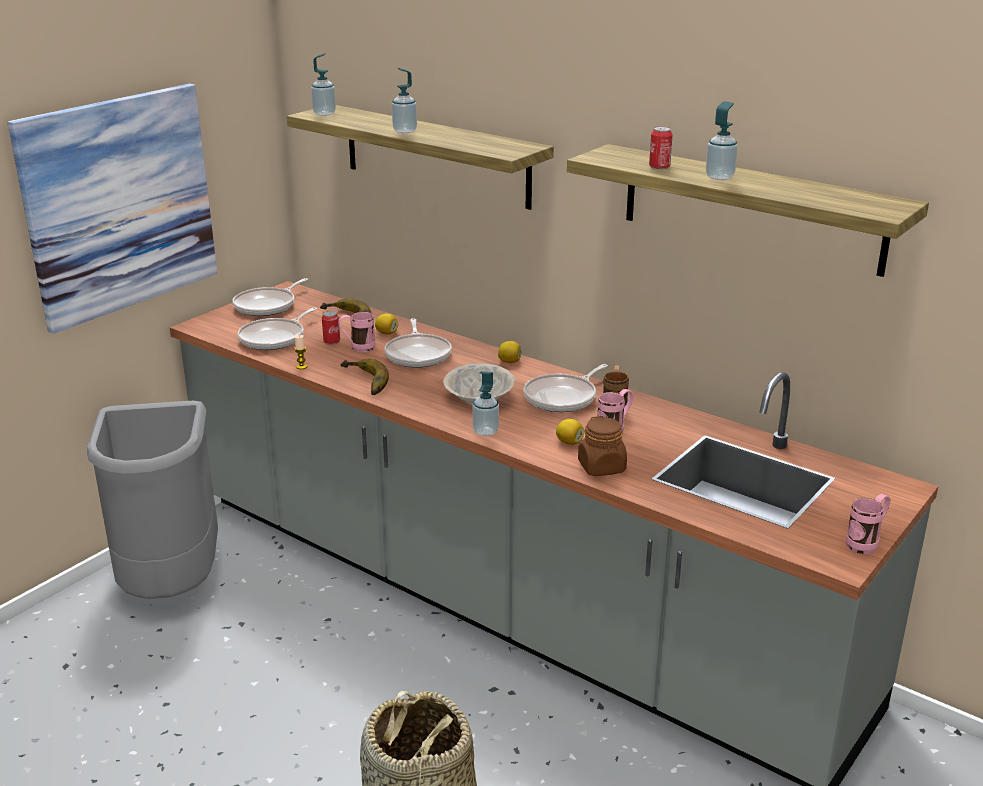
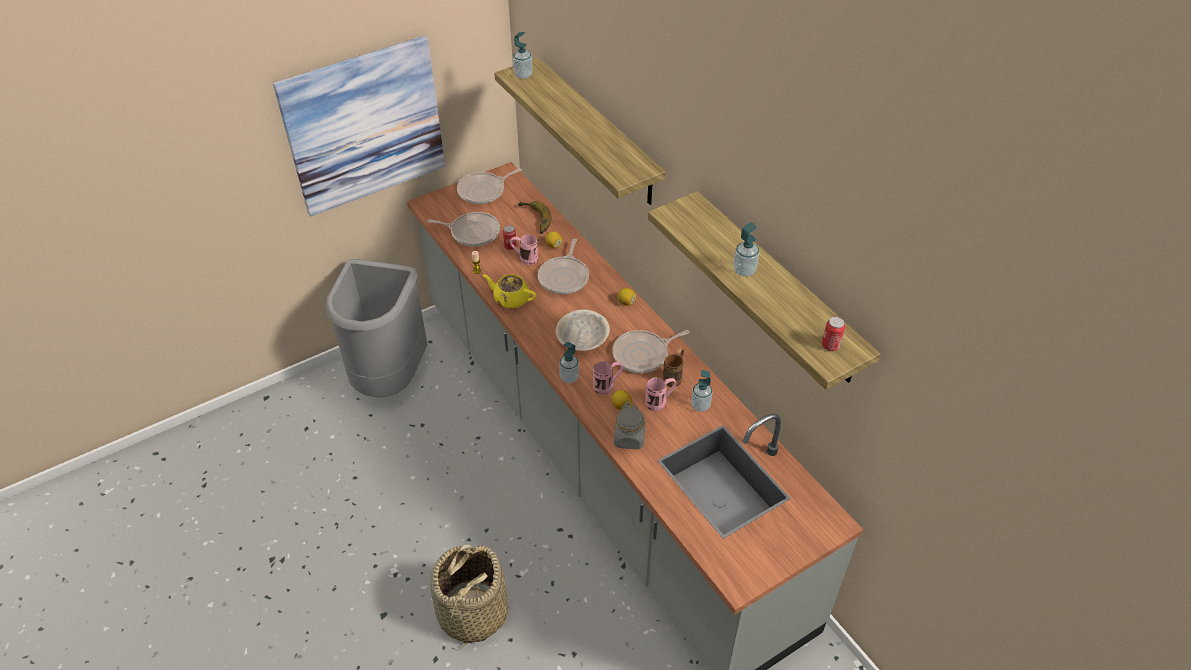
camera: 20 degrees right, 20 degrees up
frying pan [237,308,317,350] -> frying pan turned 135 degrees counterclockwise [427,212,500,247]
banana [341,359,389,395] -> yellow teapot [483,274,536,309]
soap dispenser [392,68,417,133] -> soap dispenser moved to [691,370,713,412]
brown jar [578,416,627,476] -> grey jar [614,405,645,449]
can [649,126,673,170] -> can moved to [822,316,846,351]
pink mug [846,494,890,554] -> pink mug moved to [593,361,623,395]

